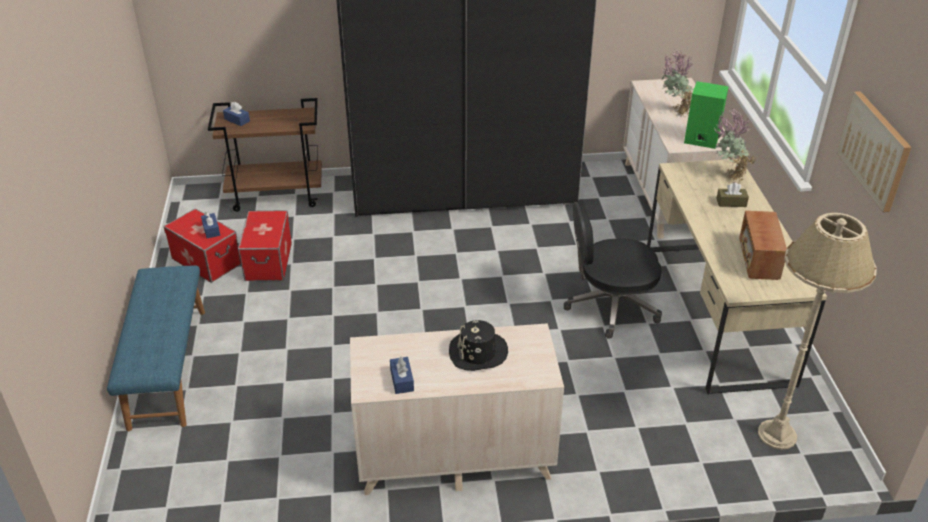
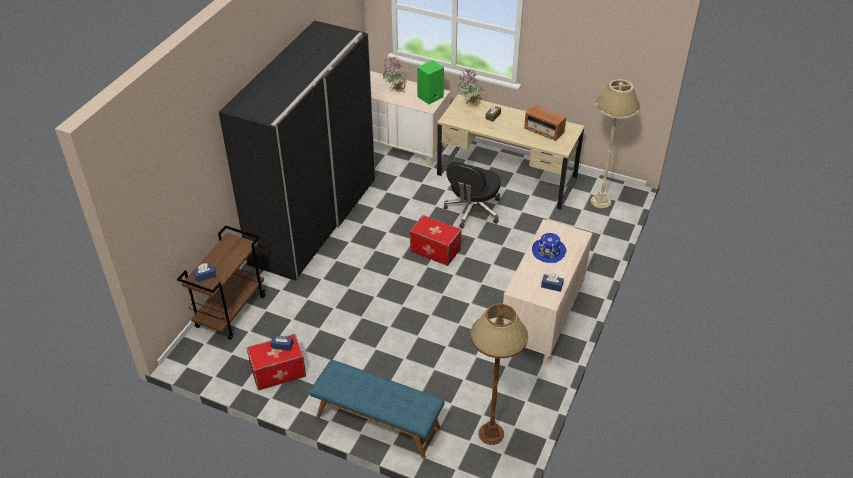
camera: 60 degrees left, 5 degrees up
storage box [238,210,292,281] -> storage box moved to [410,215,461,266]
black hat [449,320,508,371] -> blue hat [532,233,566,263]
picture [837,91,911,212] -> none
none -> brown floor lamp [470,304,528,445]

